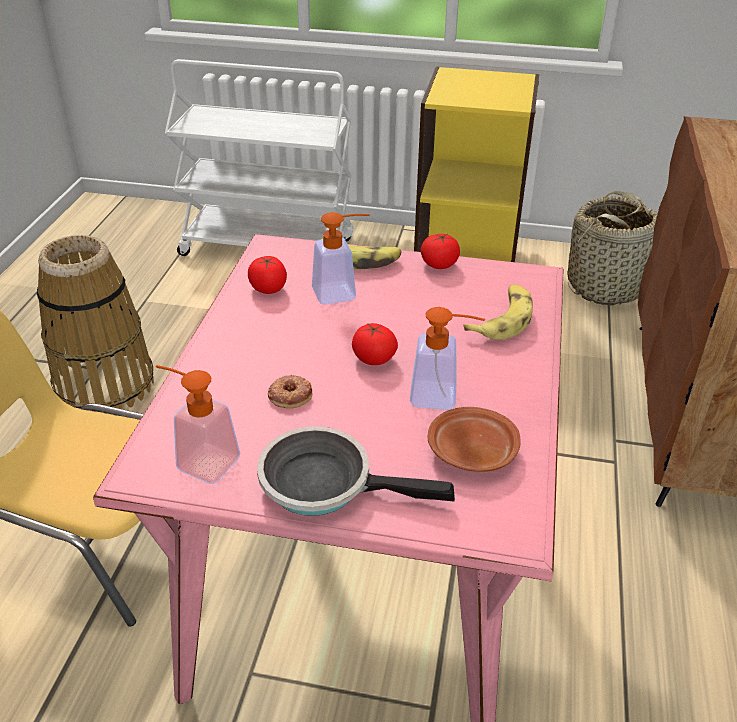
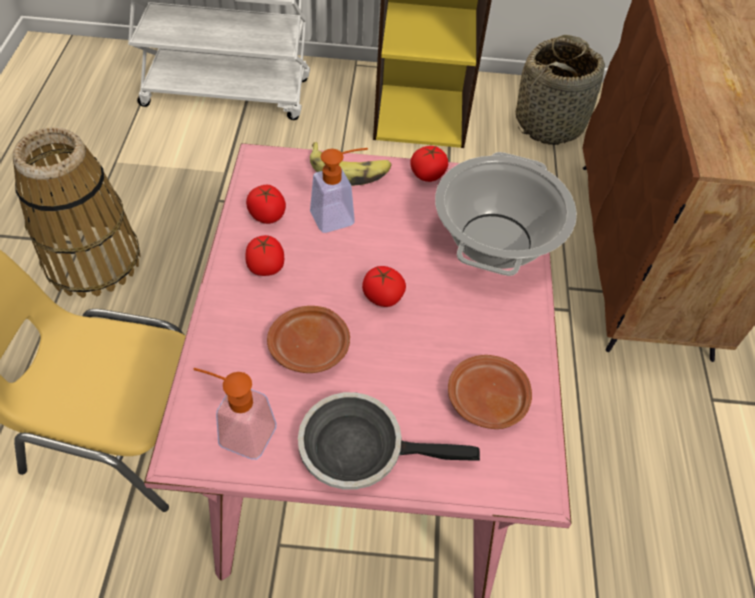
camera: 10 degrees left, 15 degrees up
donut [268,375,312,408] -> brown plate [267,306,350,373]
soap dispenser [410,307,485,410] -> none
banana [463,284,533,340] -> cooking pot [435,152,577,276]
none -> tomato [245,235,284,276]

